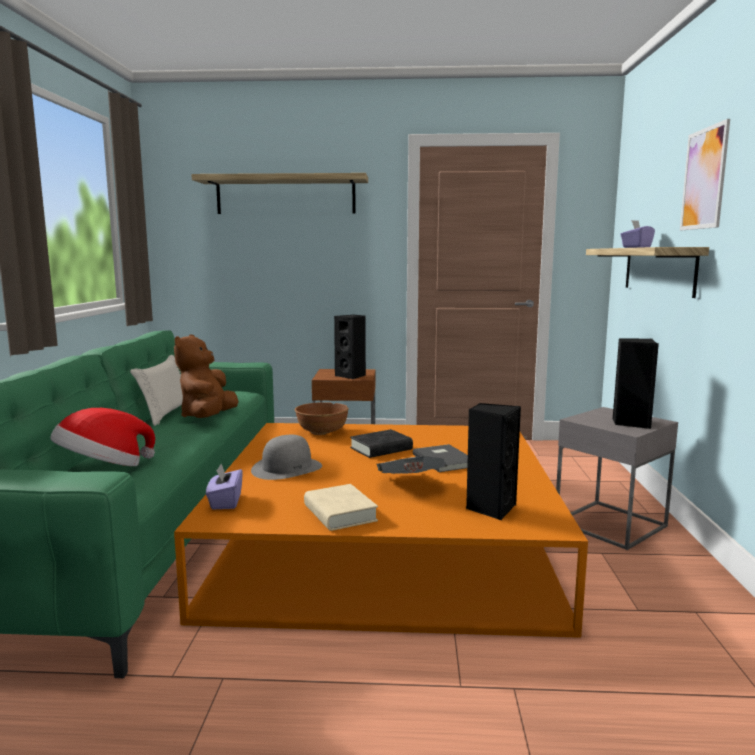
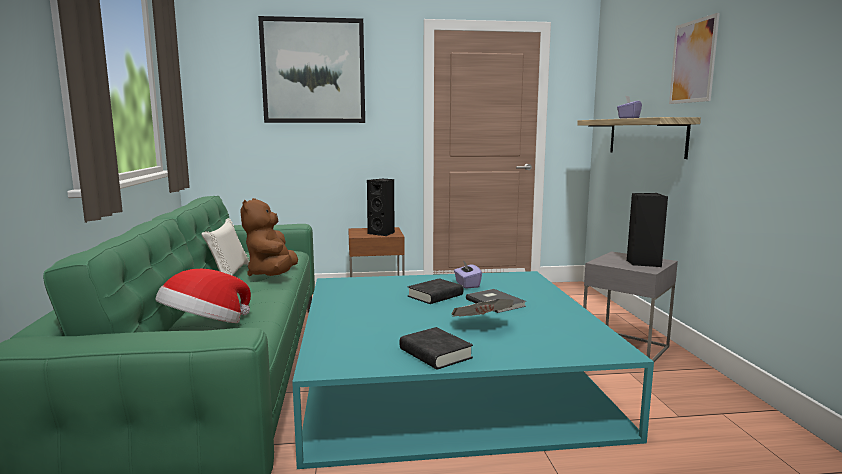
camera: 10 degrees left, 0 degrees up
orange coffee table [174,423,588,638] -> turquoise coffee table [292,271,654,469]
shelf [191,173,368,214] -> picture [258,16,365,123]
purple tissue box [206,464,243,509] -> purple tissue box moved to [454,261,482,289]
grey hat [251,435,322,480] -> none
brown bowl [295,402,349,435] -> none
beige book [304,484,378,531] -> black book [400,327,473,369]
black speaker [466,403,521,520] -> none

